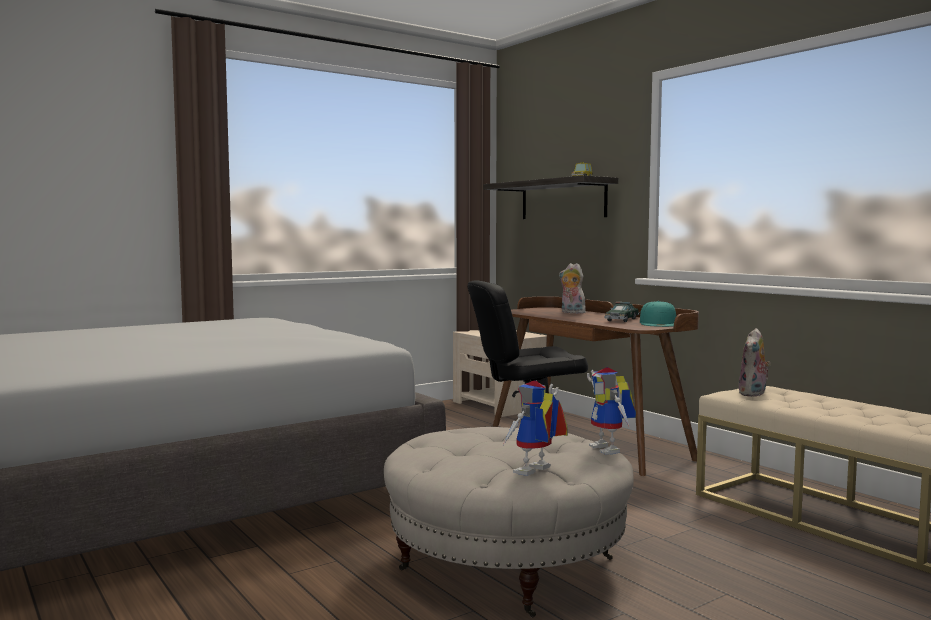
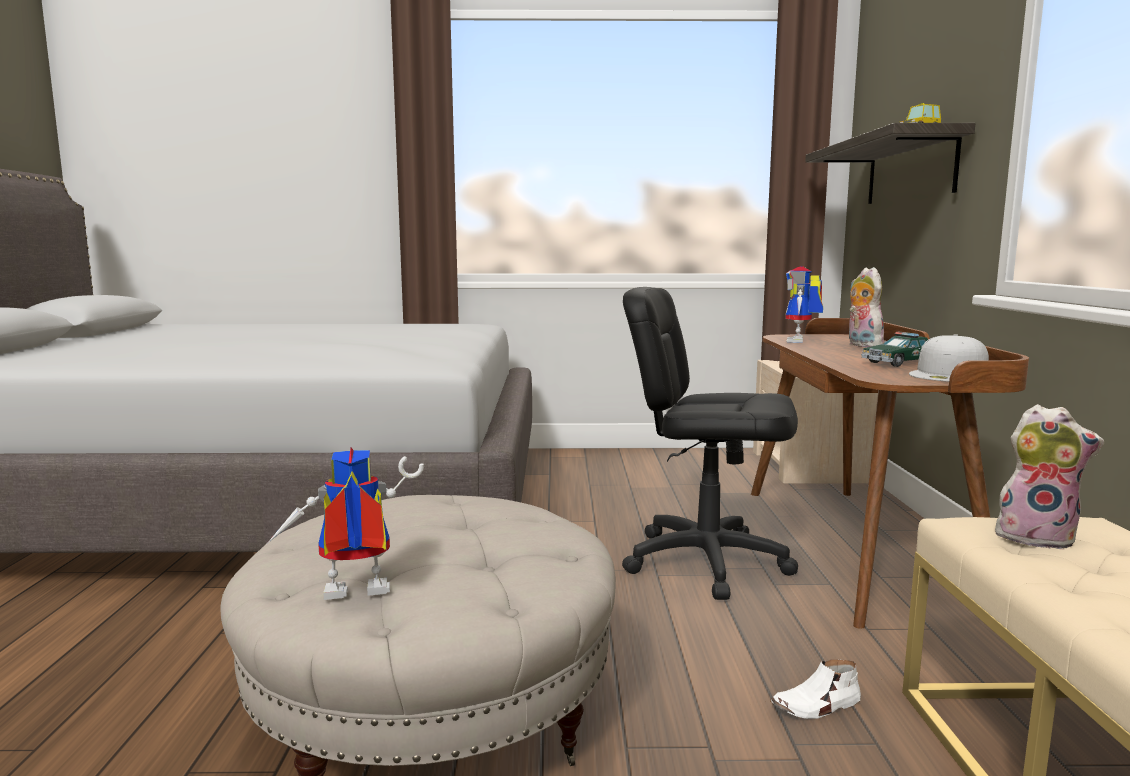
camera: 35 degrees right, 5 degrees up
toy robot [587,367,636,455] -> toy robot moved to [785,266,823,343]
turquoise cap [640,301,676,327] -> white cap [909,334,989,382]
plush toy [739,328,771,397] -> plush toy turned 135 degrees counterclockwise [995,404,1104,550]
none -> white shoe [771,660,861,719]

